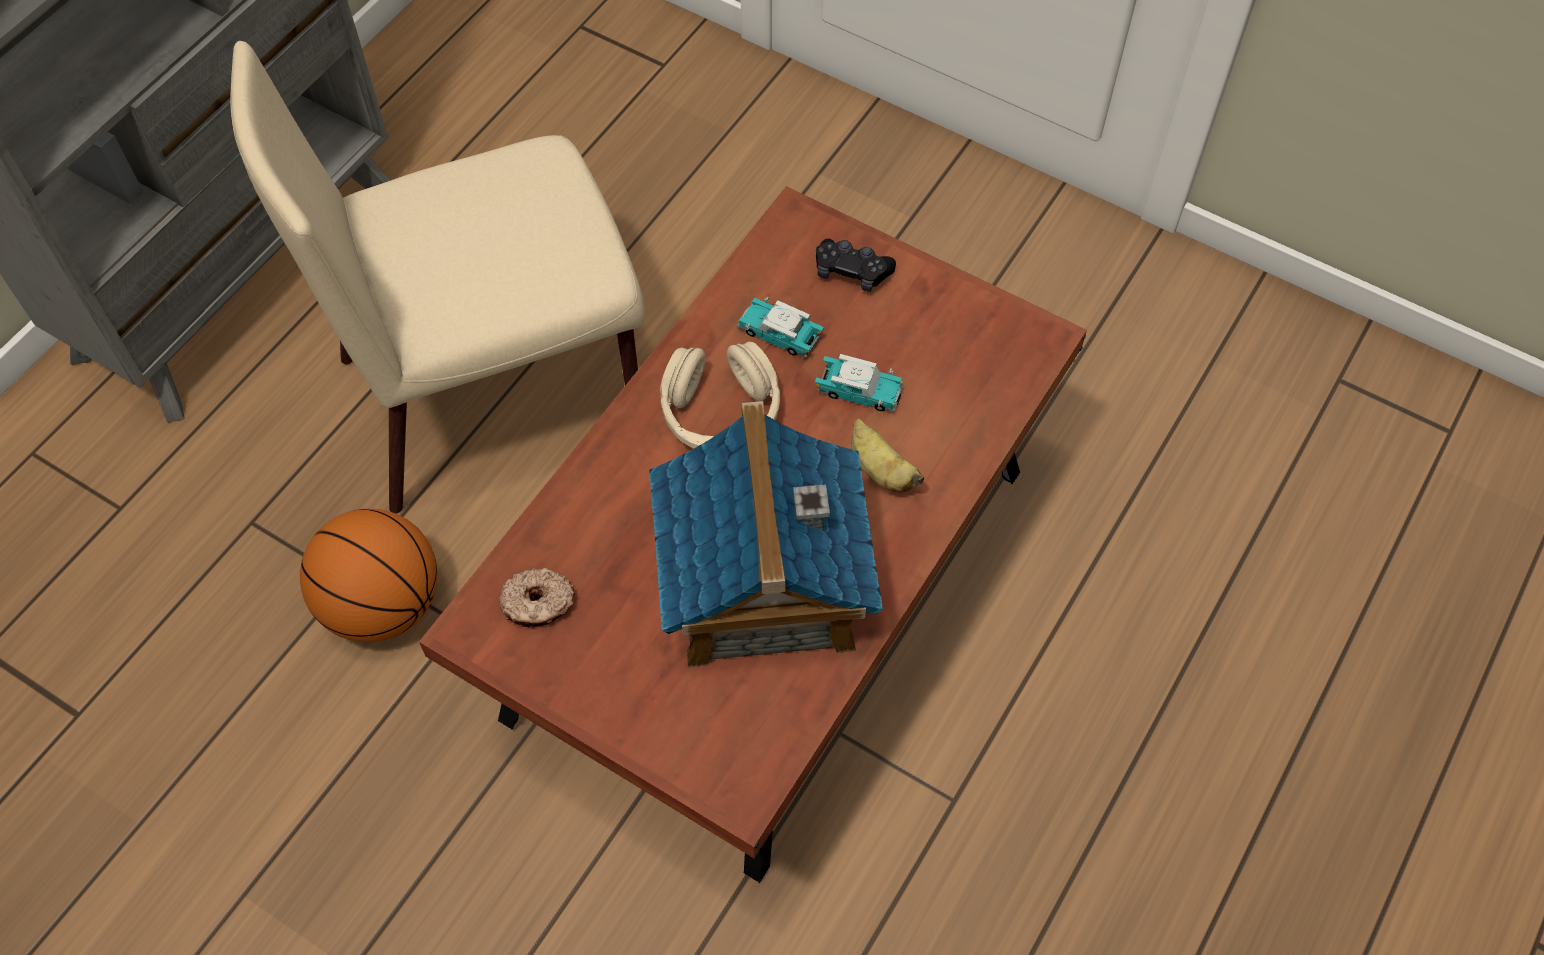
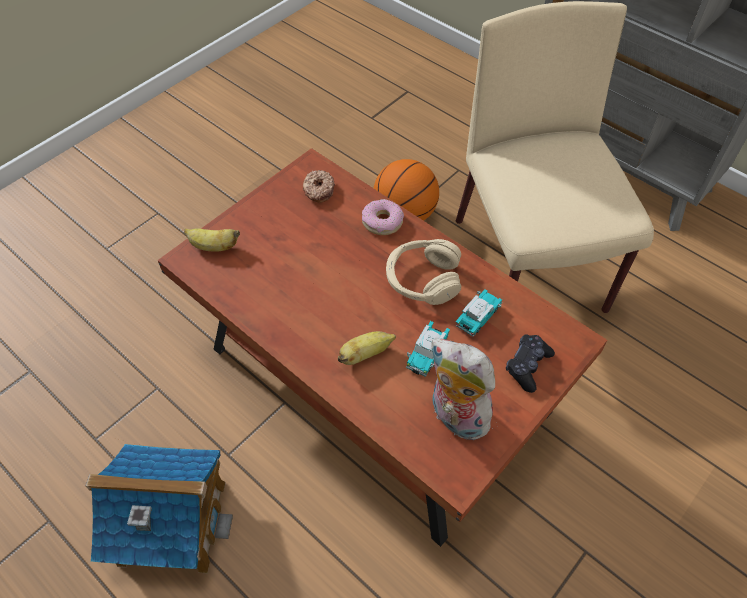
camera: 100 degrees right, 5 degrees down
toy house [649,401,883,667] -> toy house moved to [86,444,233,573]
none -> banana [184,228,240,252]
none -> donut [362,199,404,235]
none -> plush toy [430,338,495,441]

